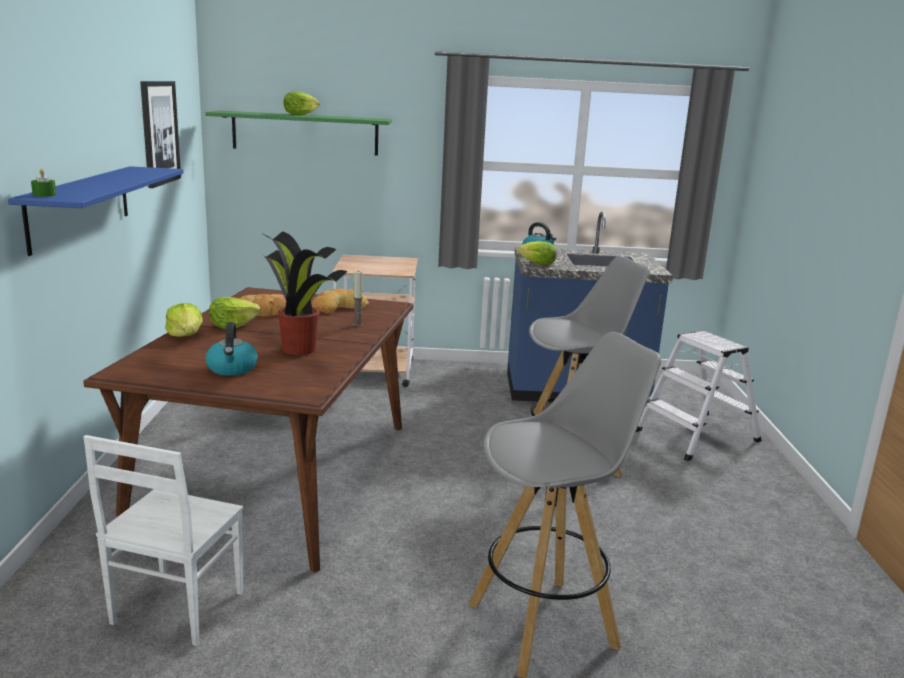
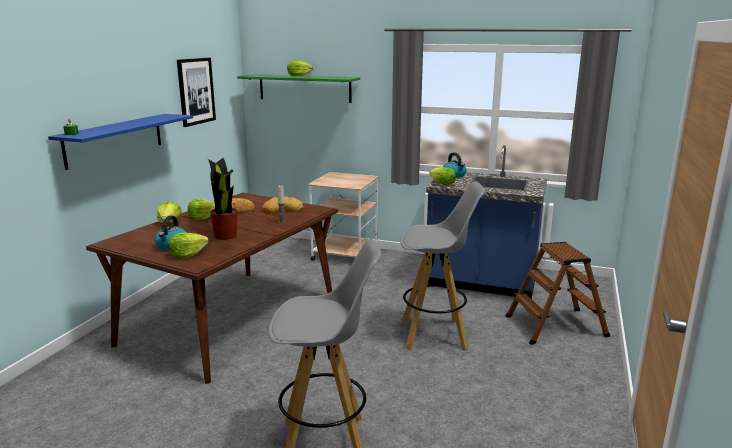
camera: 20 degrees right, 0 degrees up
white chair [84,435,243,646] -> none
white step ladder [636,330,762,461] -> brown step ladder [505,242,610,345]
none -> lettuce [168,233,209,259]

